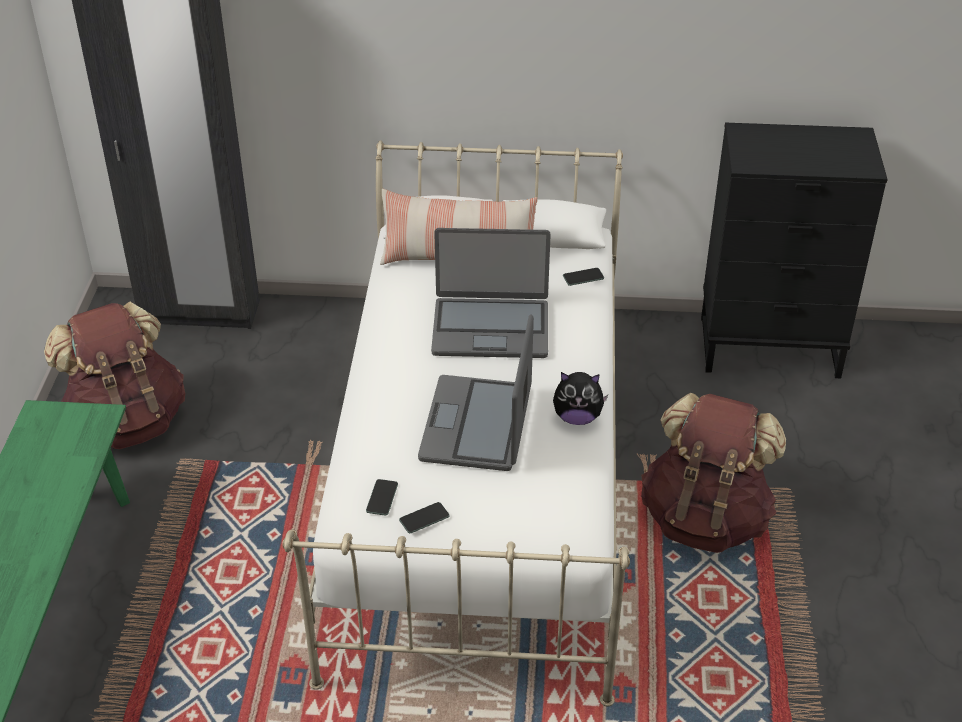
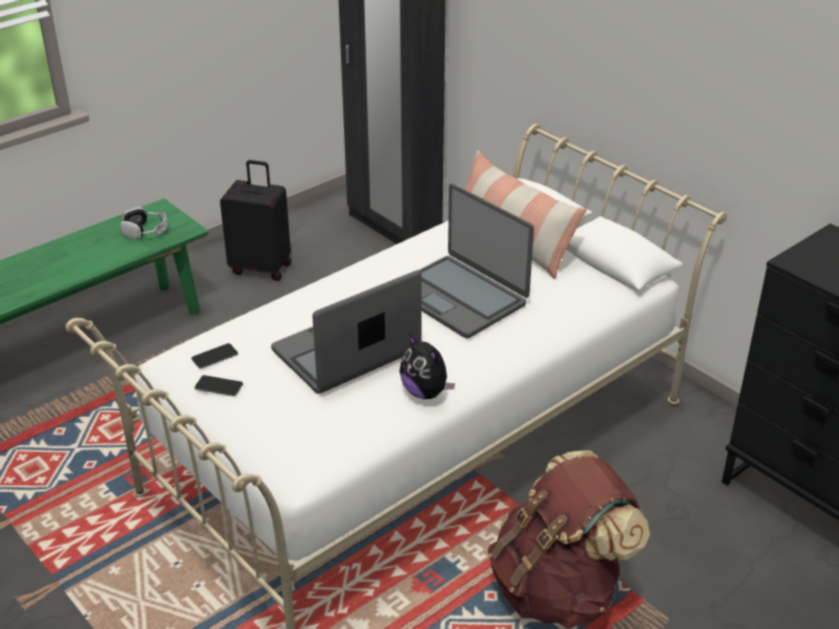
camera: 45 degrees right, 5 degrees down
brown backpack [44,302,185,449] -> black suitcase [220,160,291,281]
phone [563,268,604,286] -> none
none -> headphones [120,207,168,240]

